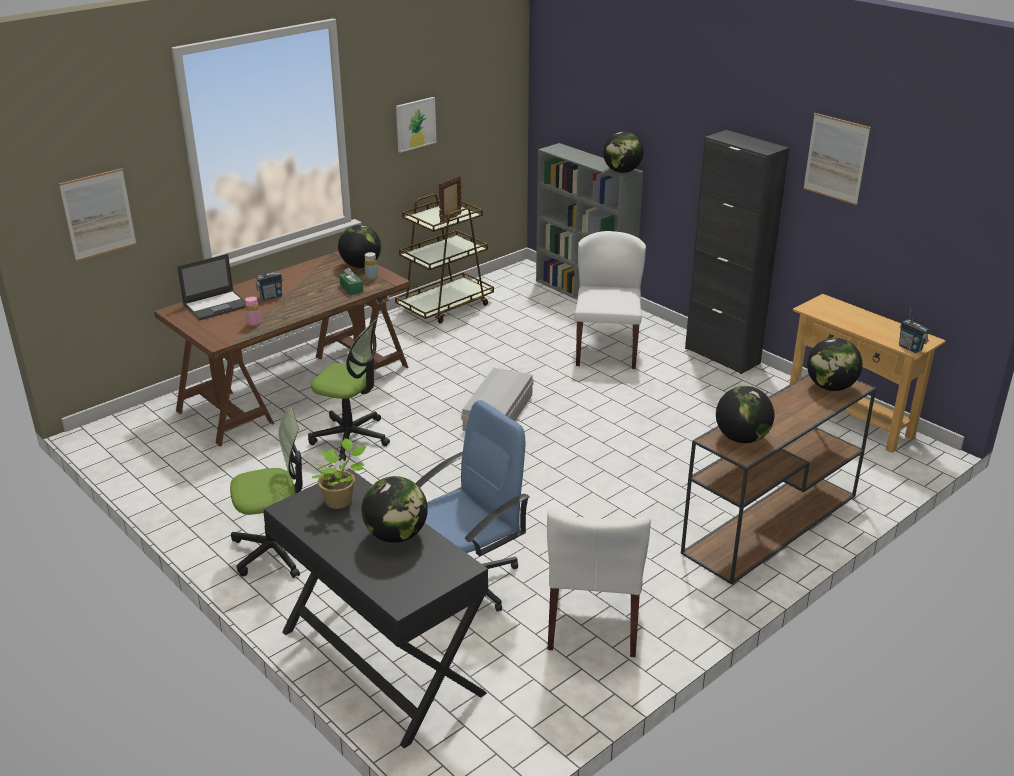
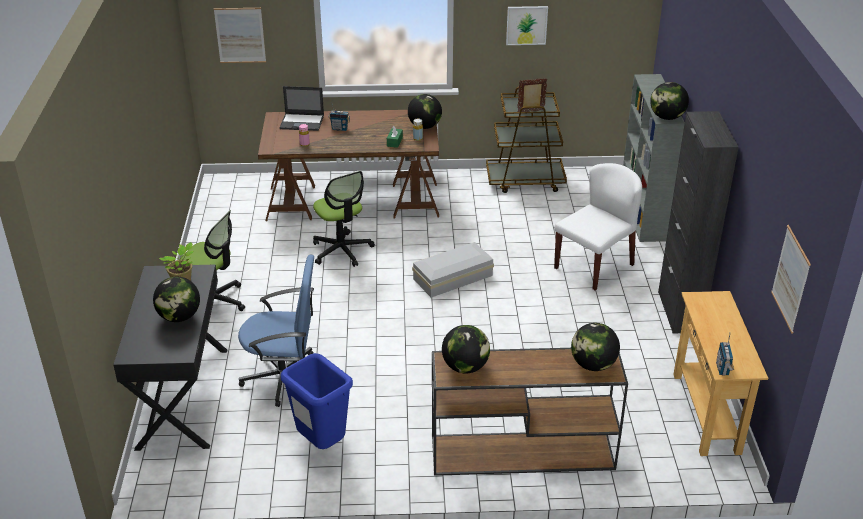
camera: 40 degrees right, 5 degrees up
white chair [547,510,651,657] -> blue trash can [281,353,353,449]
picture [803,113,871,205] -> picture moved to [771,225,811,334]

